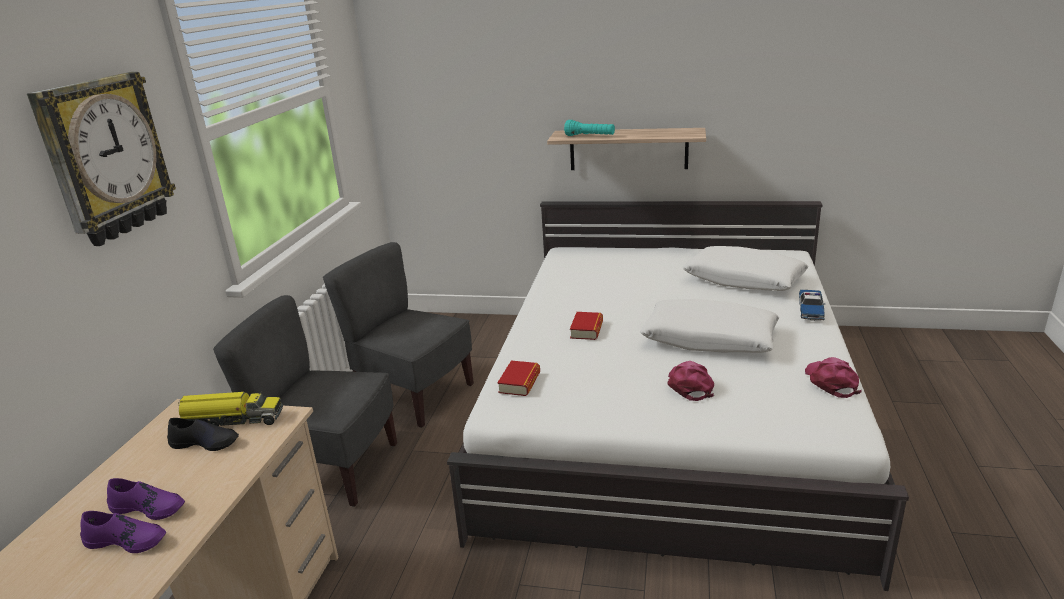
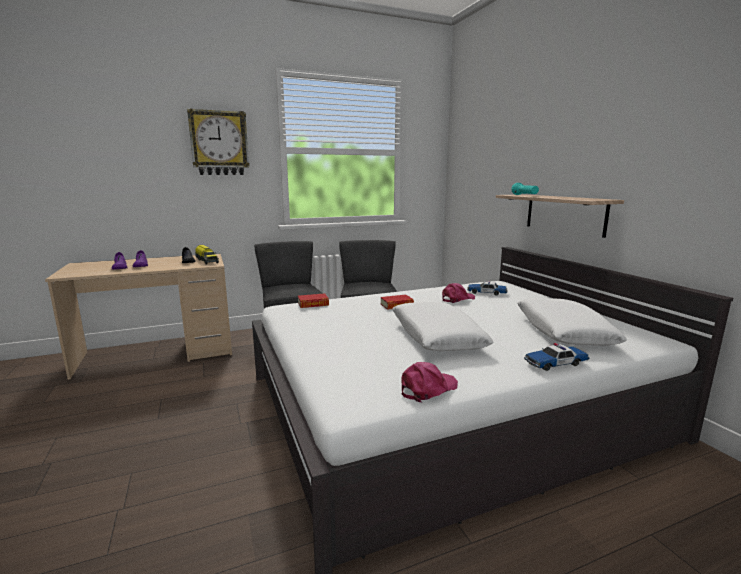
camera: 55 degrees right, 10 degrees down
pink cap [668,361,714,401] -> pink cap moved to [442,283,475,303]
none -> toy car [467,281,507,296]

